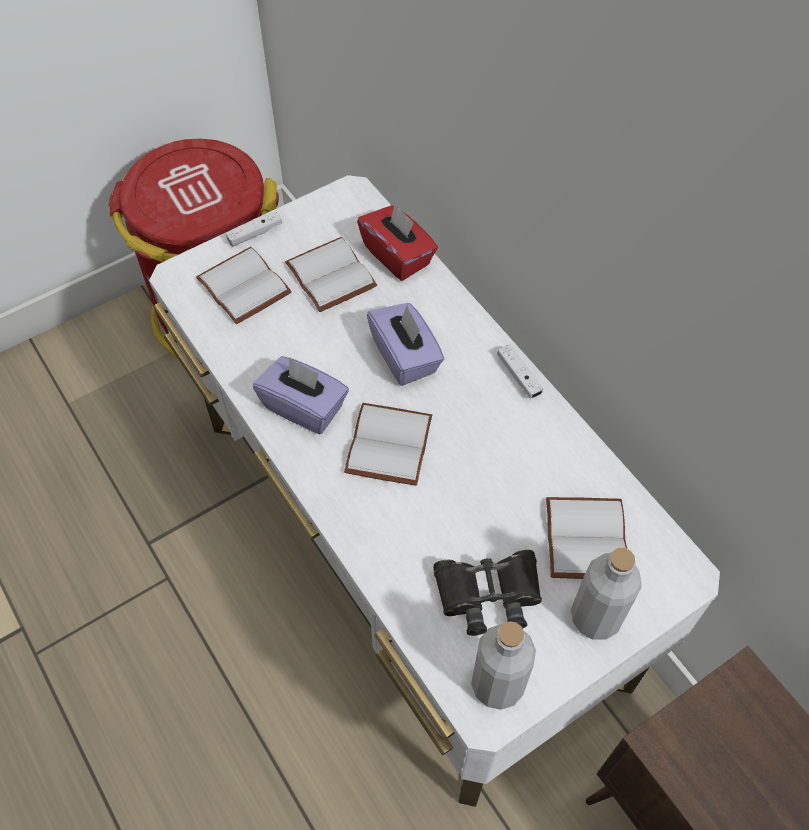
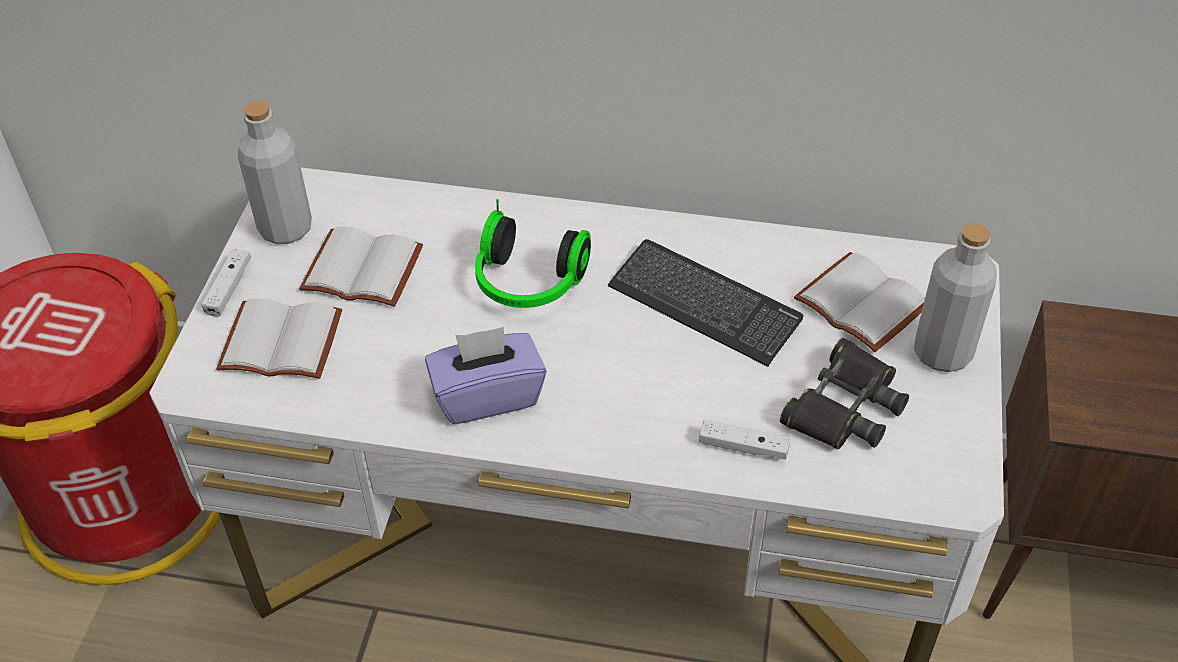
camera: 45 degrees left, 10 degrees down
white book [344,403,432,486] -> none
red tissue box [357,203,438,281] -> none
purple tissue box [367,303,444,386] -> headphones [475,199,591,308]
grey bottle [471,621,536,710] -> grey bottle moved to [238,101,312,244]
white game controller [497,345,543,398] -> white game controller moved to [699,420,790,460]
none -> keyboard [608,239,804,367]

